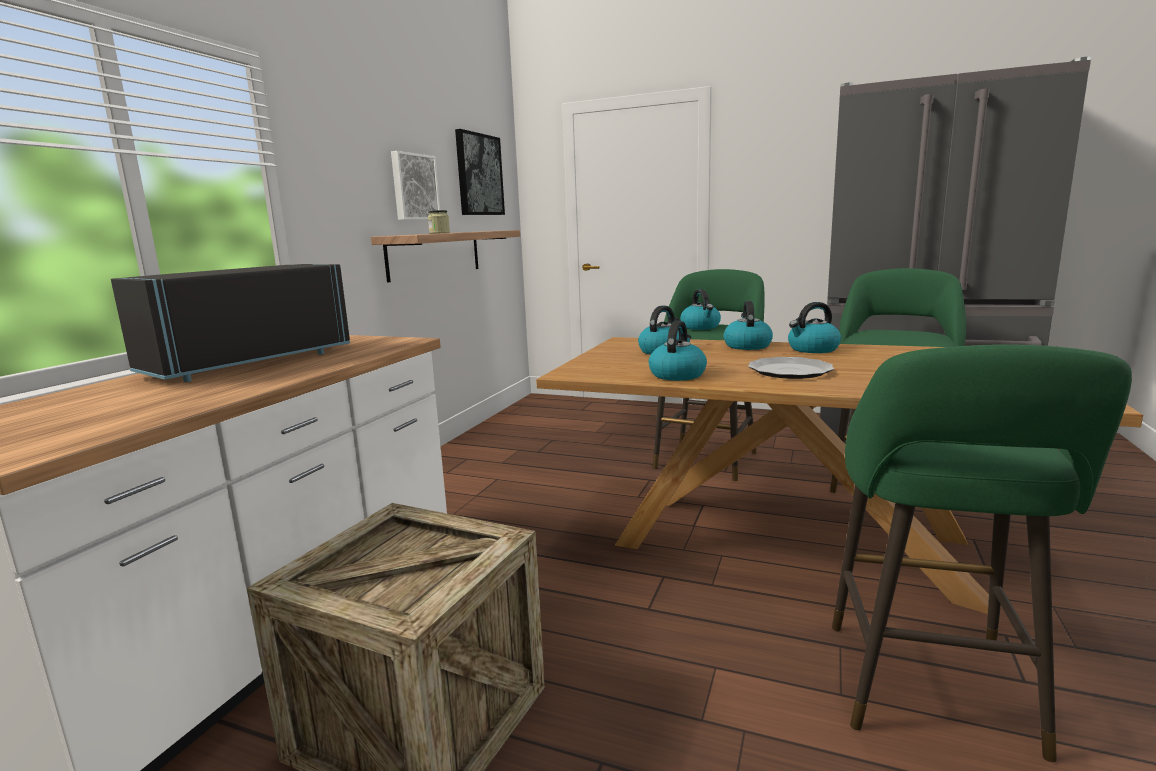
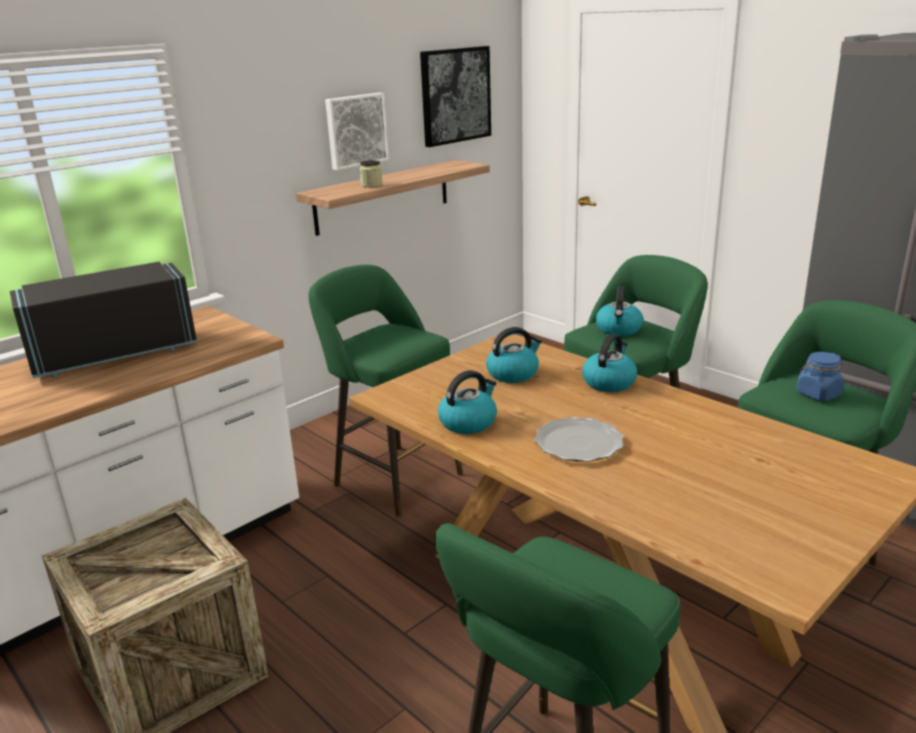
camera: 25 degrees right, 10 degrees up
kettle [788,302,841,353] -> none
none -> green stool [308,265,463,517]
none -> blue jar [797,352,844,401]

